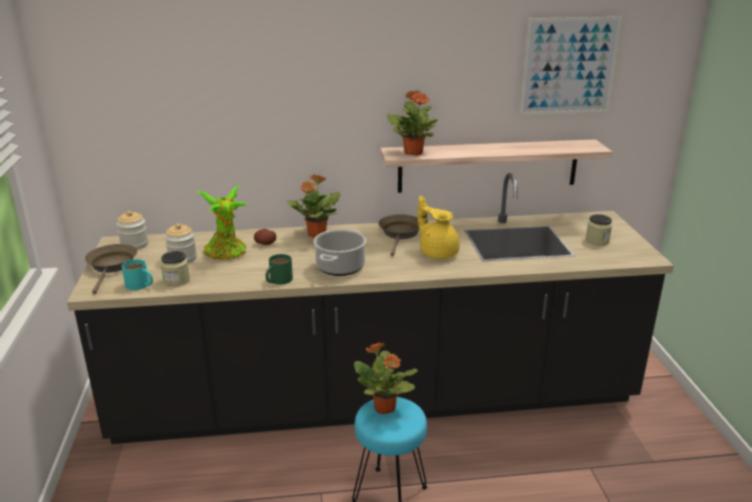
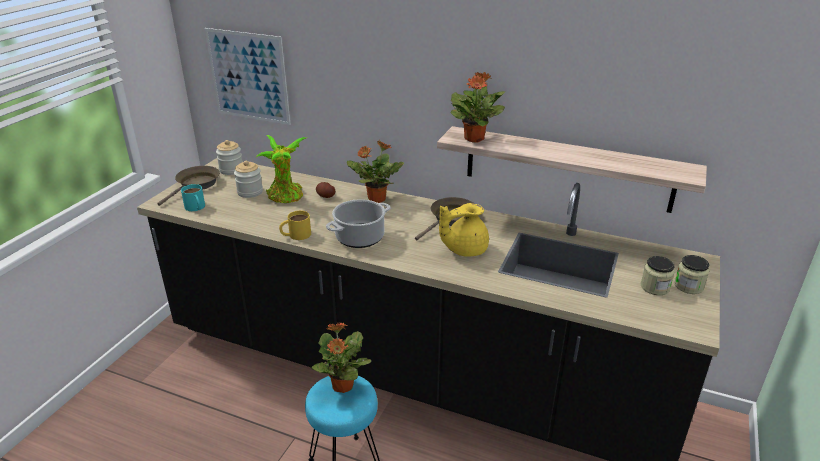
camera: 30 degrees right, 5 degrees up
jar [161,251,190,286] -> jar moved to [674,255,709,294]
green mug [265,254,293,285] -> yellow mug [279,211,311,240]
yellow teapot [418,196,460,259] -> yellow teapot turned 105 degrees counterclockwise [439,203,489,257]
picture [519,17,622,115] -> picture moved to [205,28,291,125]

